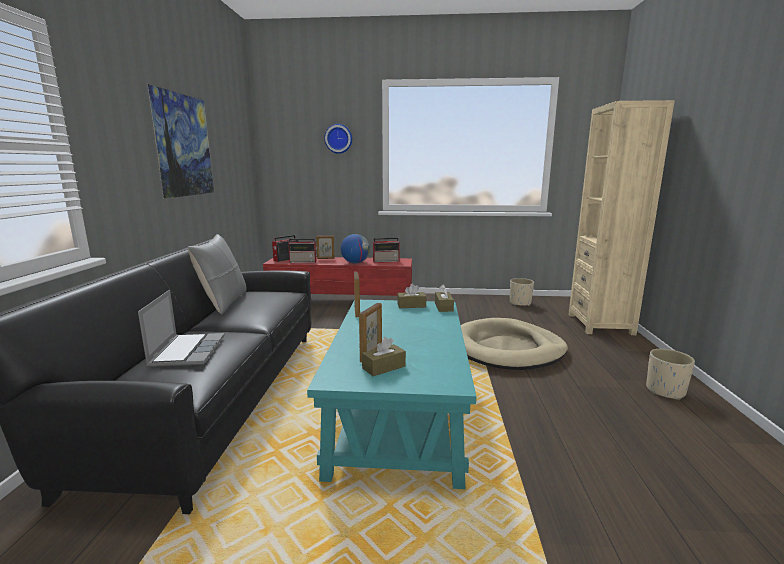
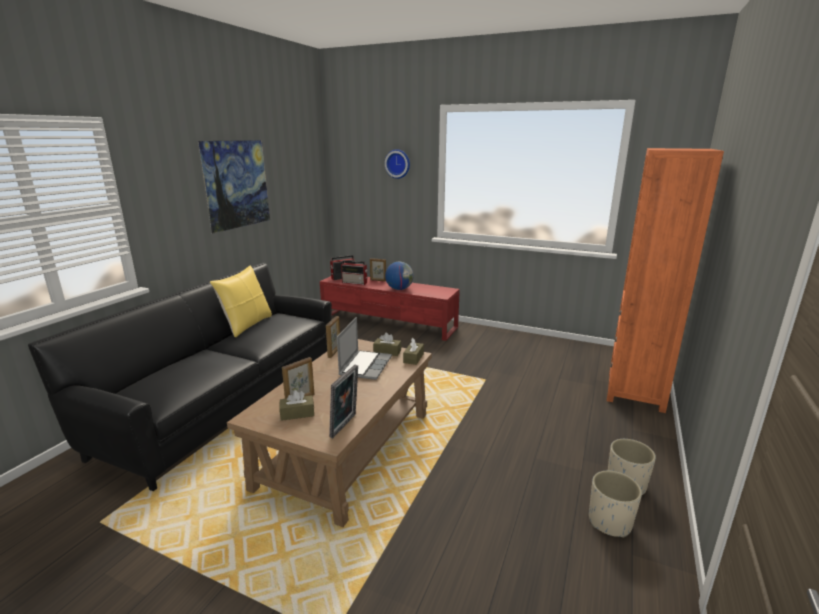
camera: 20 degrees right, 5 degrees up
laptop [138,290,224,367] -> laptop moved to [337,317,392,380]
grey pillow [188,234,247,314] -> yellow pillow [210,266,272,338]
turquoise coffee table [307,300,477,489] -> brown coffee table [227,339,432,527]
radio [373,238,400,263] -> none
beige dog bed [461,318,568,370] -> none
beige planter [510,278,534,306] -> beige planter moved to [589,471,642,538]
beige bookcase [568,100,675,335] -> orange bookcase [607,148,724,413]
none -> picture frame [329,365,358,438]

